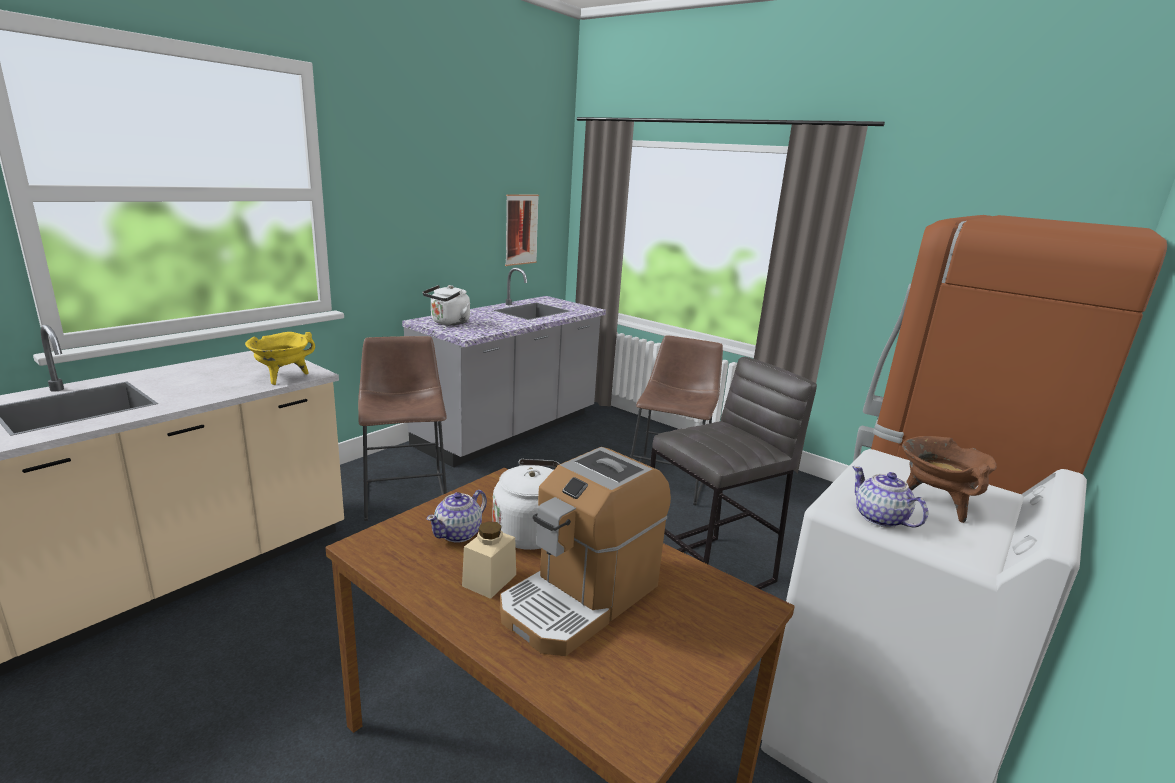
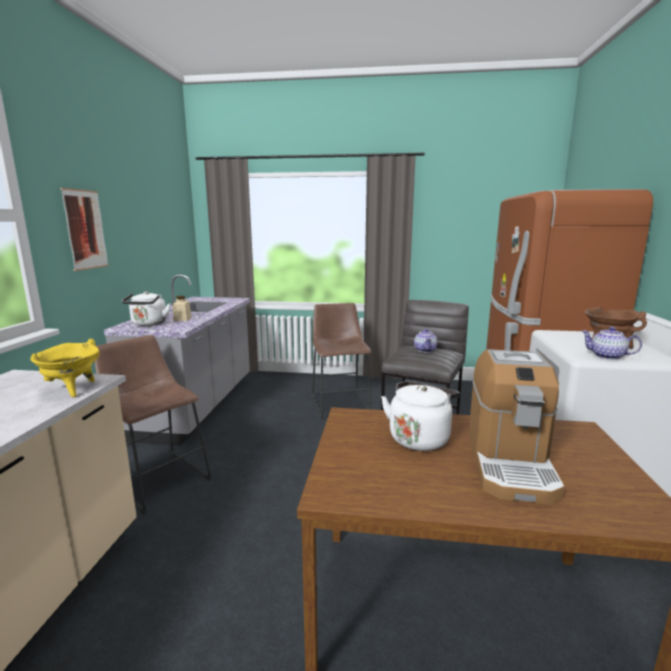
camera: 30 degrees left, 5 degrees down
teapot [426,490,487,542] -> teapot moved to [414,329,437,353]
beige jar [462,521,516,599] -> beige jar moved to [173,296,191,321]
picture [505,194,539,266] -> picture moved to [60,188,109,271]

